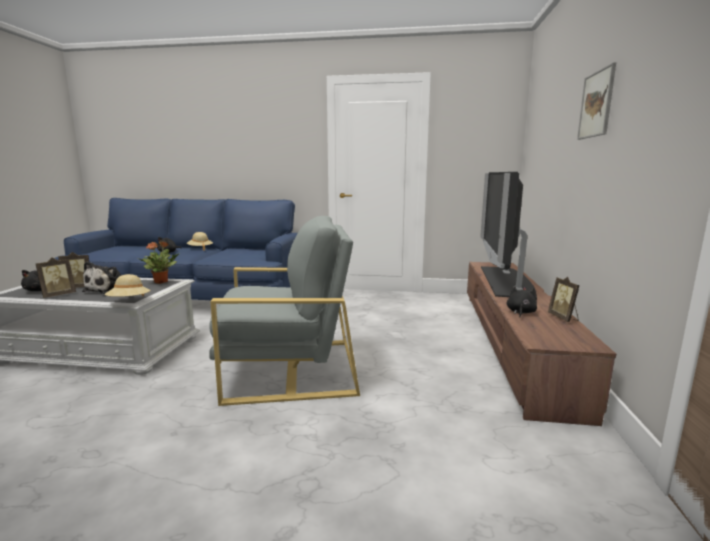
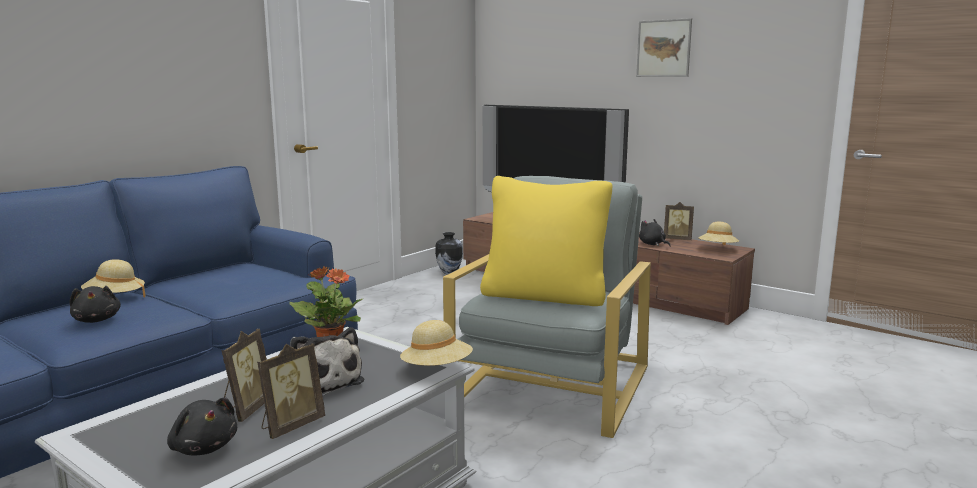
camera: 60 degrees left, 0 degrees up
picture frame [36,258,76,298] -> picture frame turned 60 degrees clockwise [257,343,325,439]
none -> vase [435,232,463,274]
none -> yellow pillow [480,176,612,306]
none -> beige hat [698,222,739,245]

